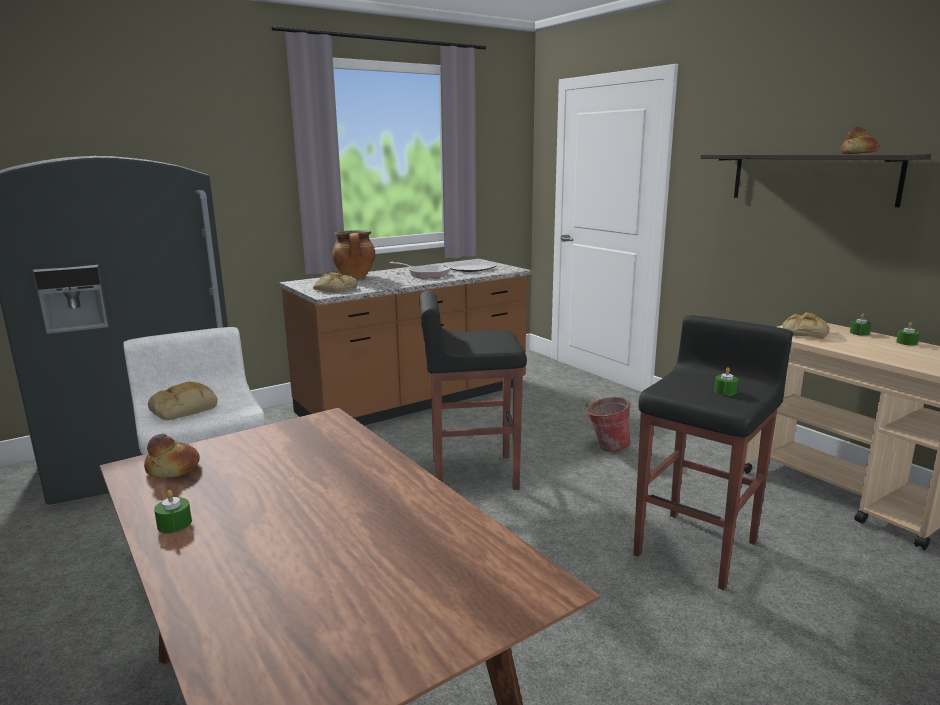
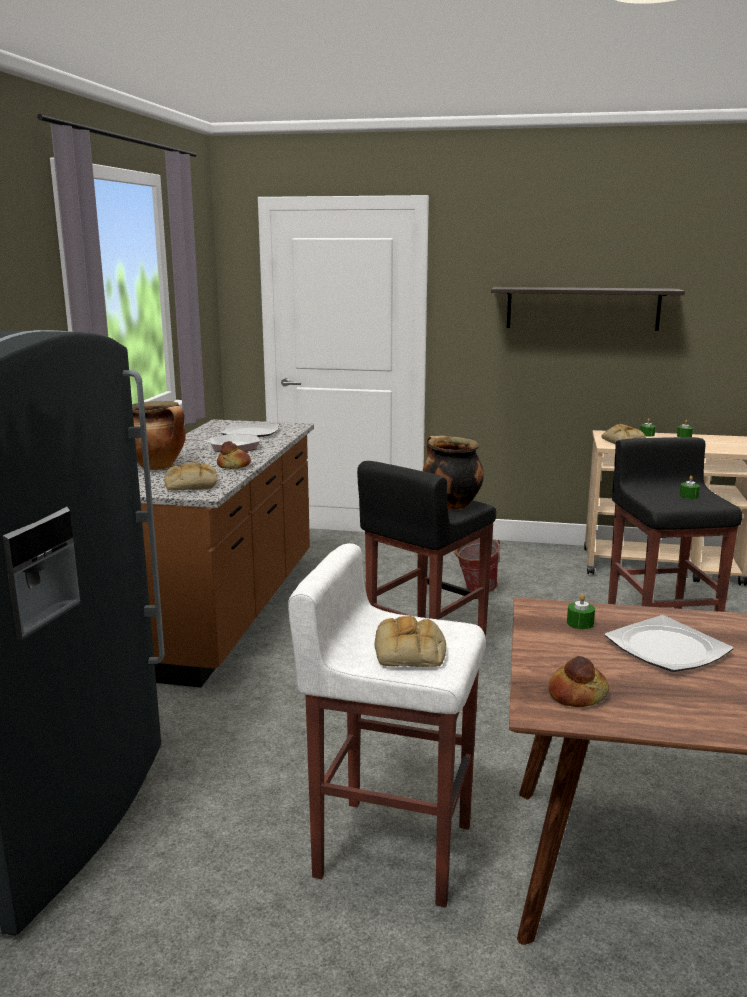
camera: 45 degrees left, 0 degrees up
green candle [154,490,192,533] -> green candle moved to [567,594,595,629]
bread [840,127,879,154] -> bread moved to [217,441,251,469]
none -> cooking pot [423,435,484,510]
none -> plate [605,615,734,672]

